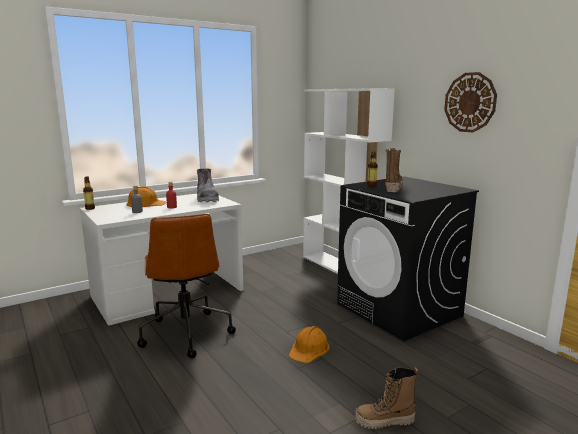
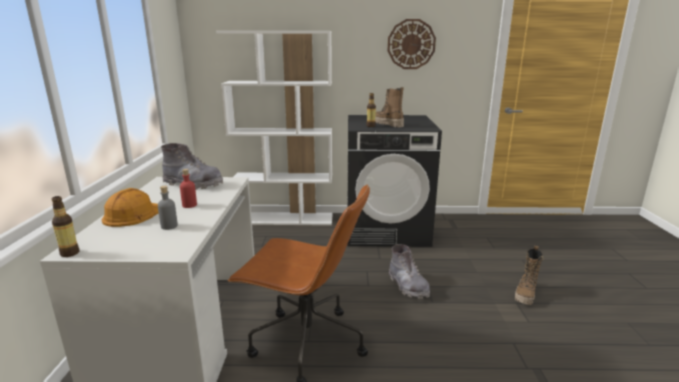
camera: 55 degrees left, 5 degrees up
orange hard hat [289,326,330,363] -> grey boot [389,244,430,299]

